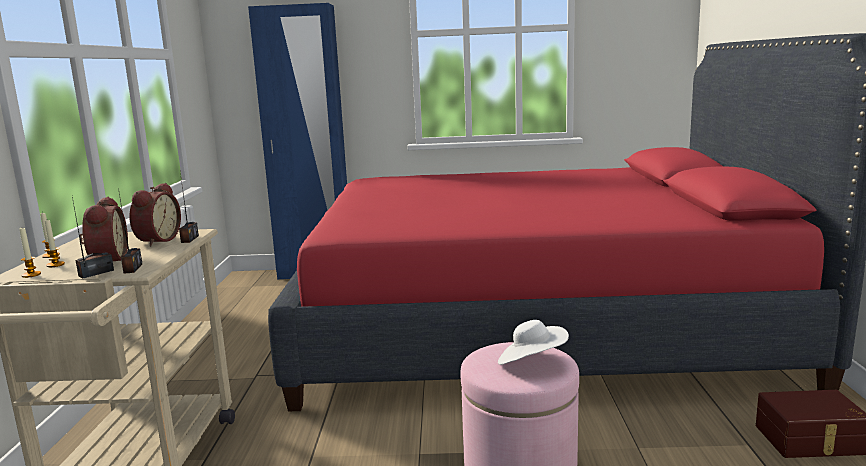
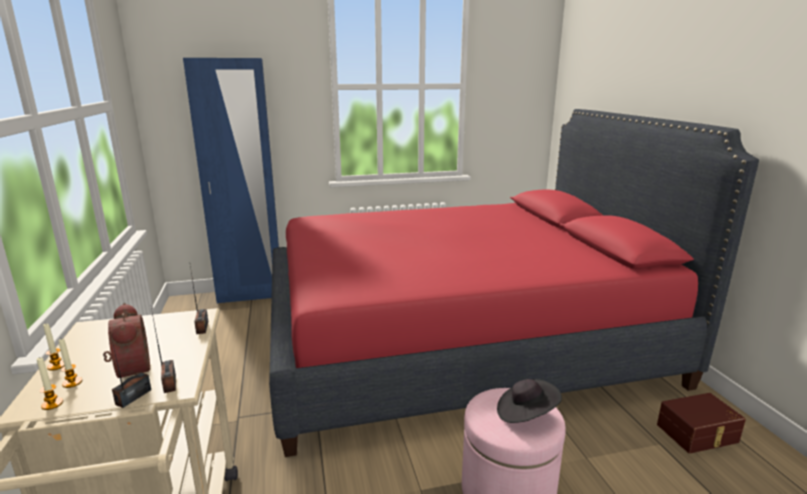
camera: 15 degrees left, 5 degrees up
alarm clock [129,183,181,246] -> none
white hat [498,320,569,365] -> black hat [497,379,562,423]

